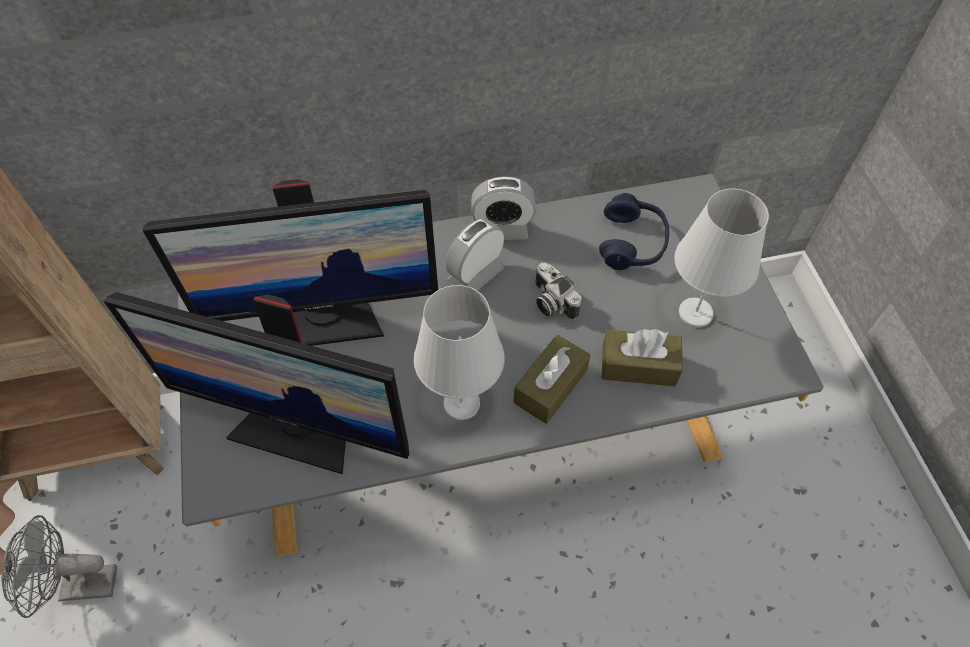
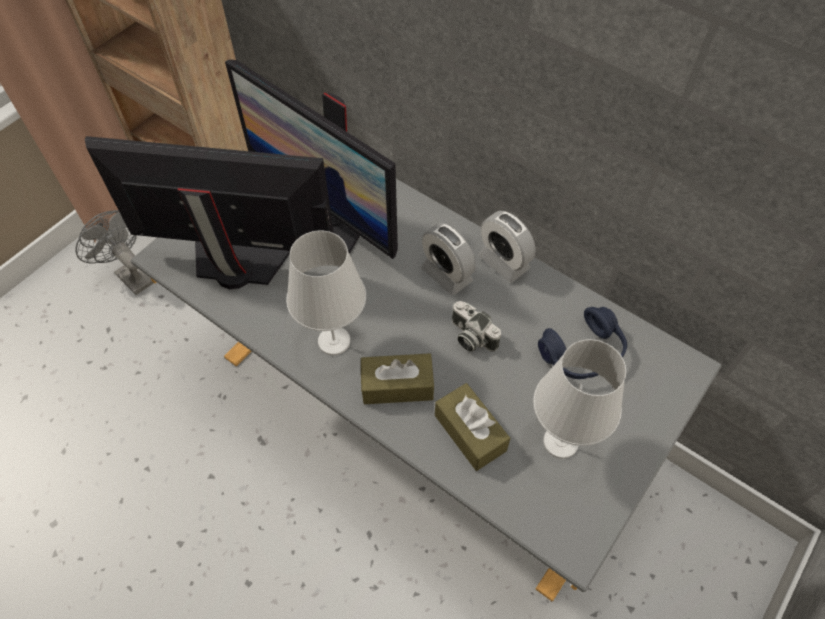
camera: 50 degrees right, 0 degrees up
monitor [103,292,409,474] -> monitor turned 120 degrees clockwise [85,136,334,289]
alarm clock [446,218,504,291] -> alarm clock turned 135 degrees counterclockwise [421,223,475,296]
camera [535,262,581,321] -> camera turned 60 degrees counterclockwise [452,301,501,352]

